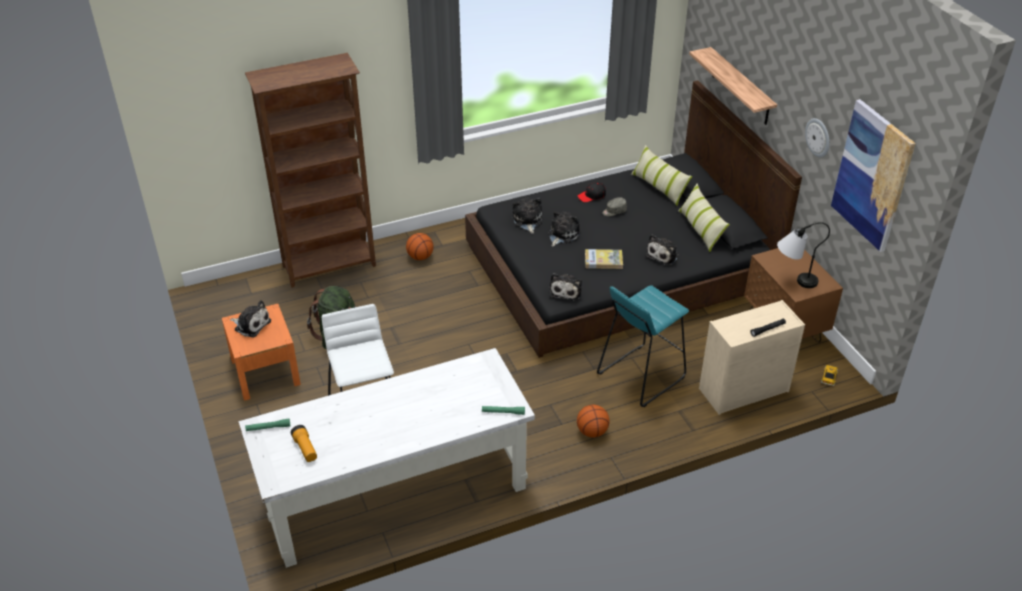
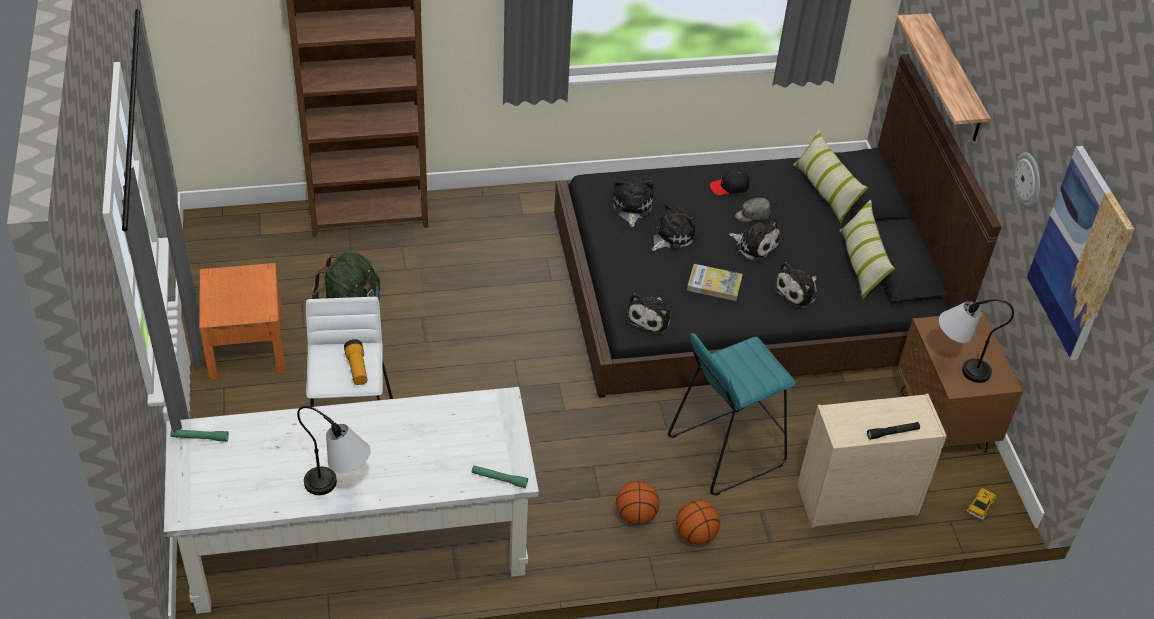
camera: 10 degrees right, 5 degrees up
plush toy [230,300,271,337] -> plush toy moved to [729,218,780,262]
flashlight [291,425,317,462] -> flashlight moved to [344,339,367,385]
basketball [406,233,434,260] -> basketball moved to [676,500,720,545]
none -> table lamp [297,406,371,495]

